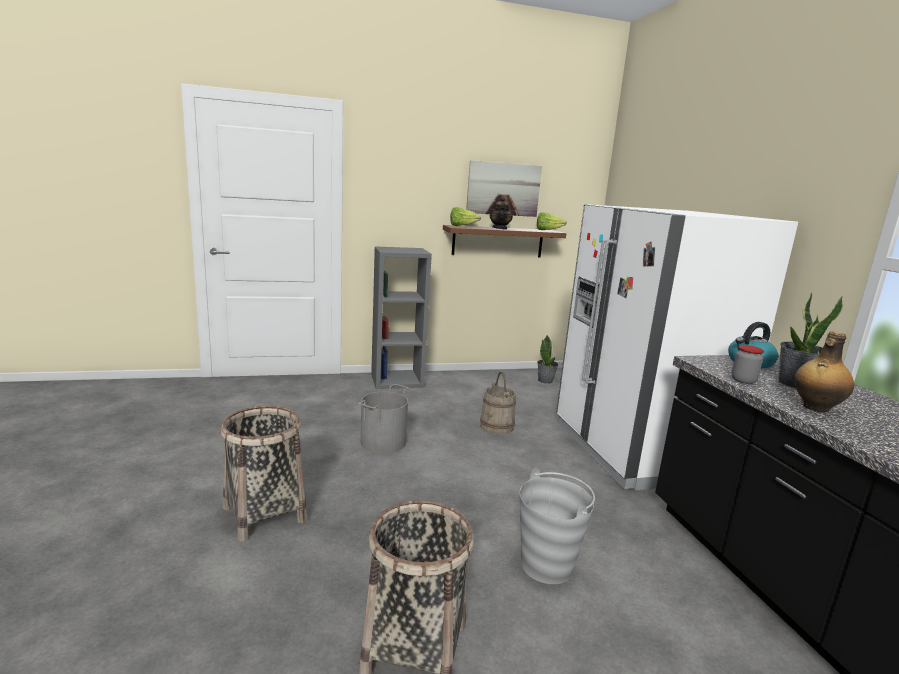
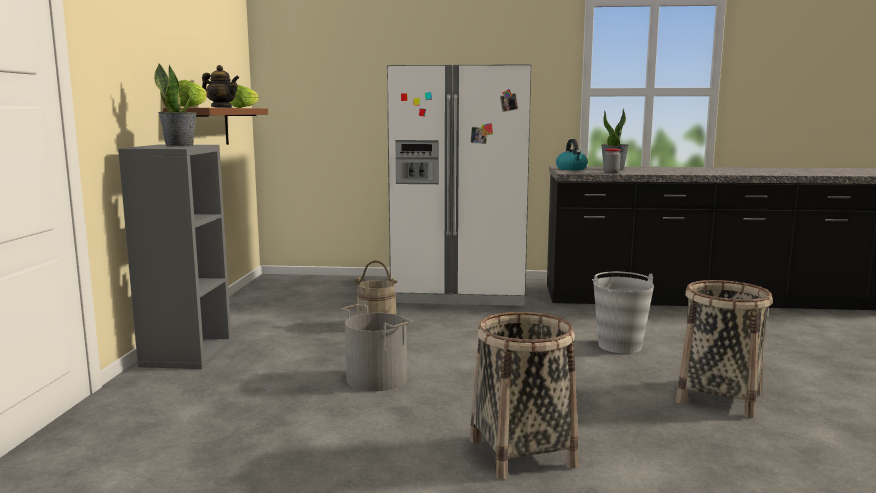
camera: 70 degrees left, 5 degrees down
picture [466,160,542,217] -> none
potted plant [537,335,558,384] -> potted plant moved to [154,63,196,146]
bottle [794,331,854,412] -> none

